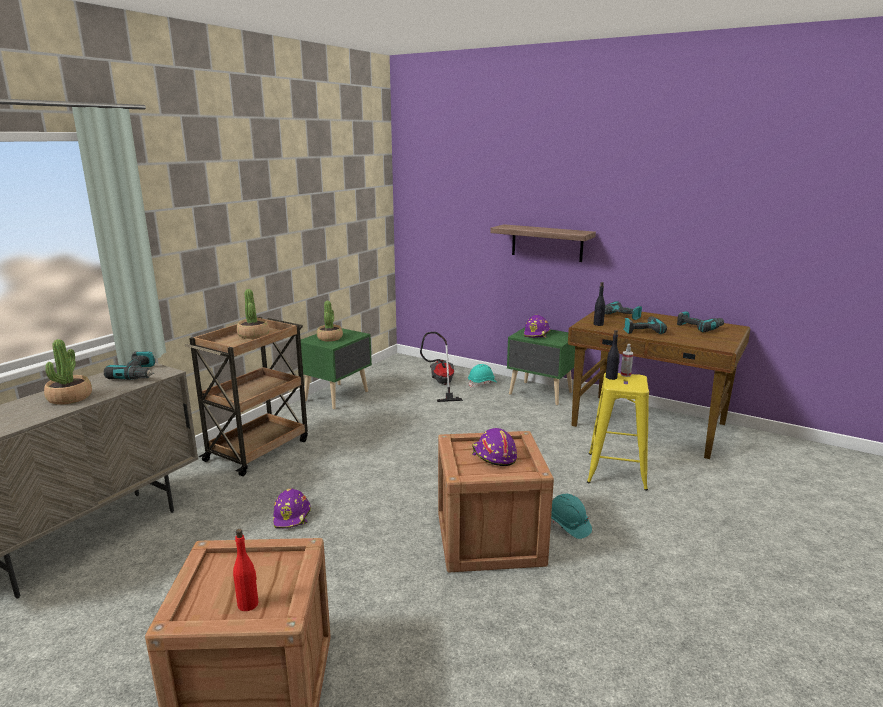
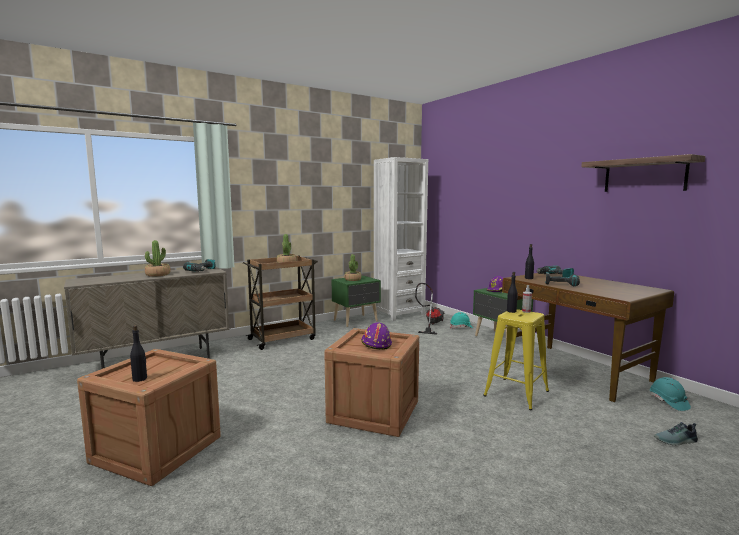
camera: 25 degrees right, 10 degrees down
red bottle [233,529,259,611] -> black bottle [130,325,147,382]
purple hard hat [273,488,311,529] -> none
shelf [490,224,596,262] -> shelf moved to [581,154,705,192]
turquoise hard hat [551,494,592,539] -> turquoise hard hat moved to [650,377,691,411]
power drill [677,311,724,332] -> none
none -> white bookcase [374,157,428,321]
none -> shoe [654,422,698,445]

